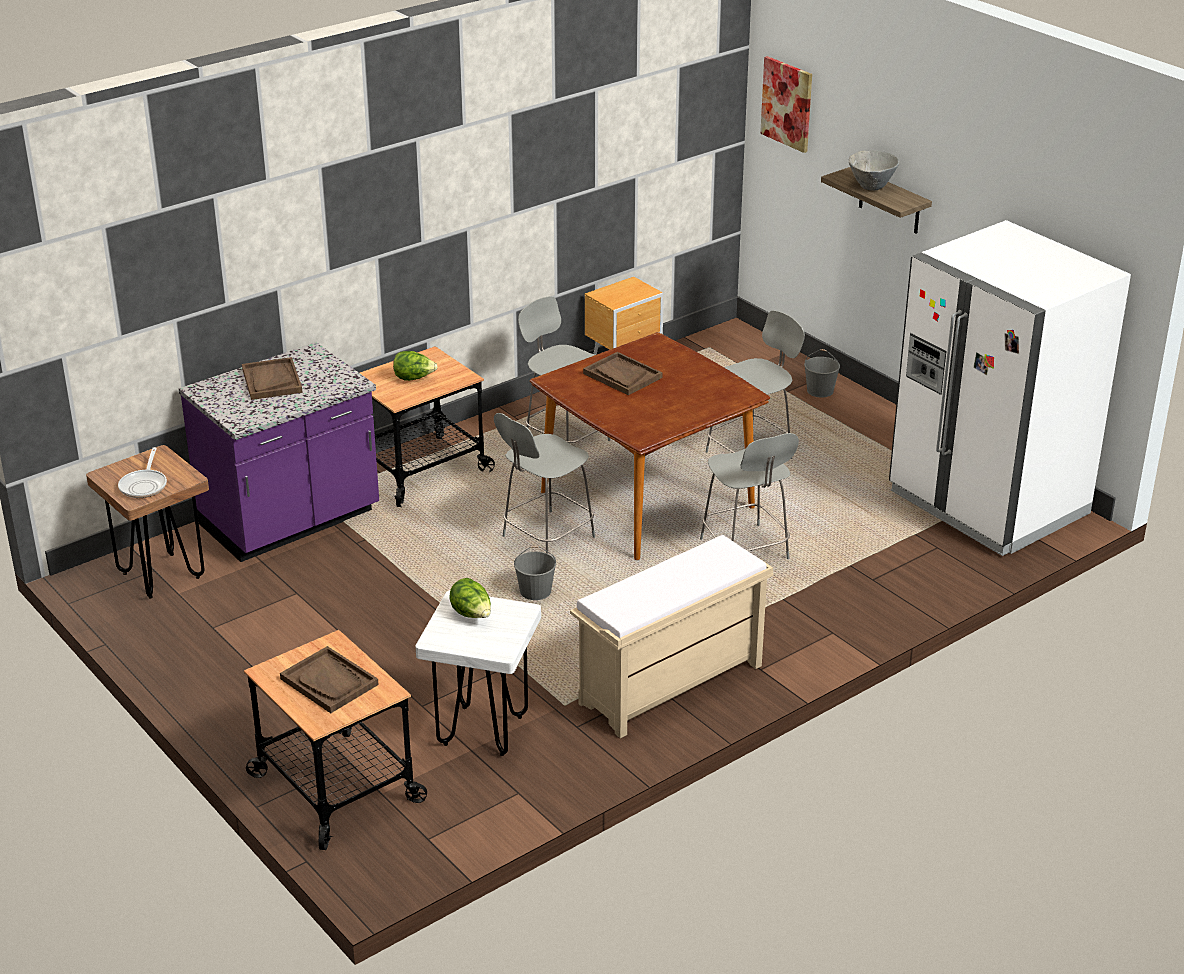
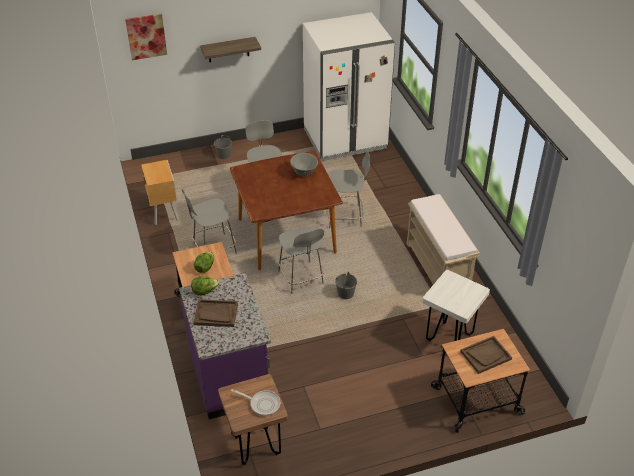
camera: 70 degrees left, 10 degrees up
lettuce [449,578,491,618] -> lettuce moved to [191,276,219,296]
brown tray [583,352,662,395] -> none
grey bowl [848,150,899,191] -> grey bowl moved to [290,153,318,177]

